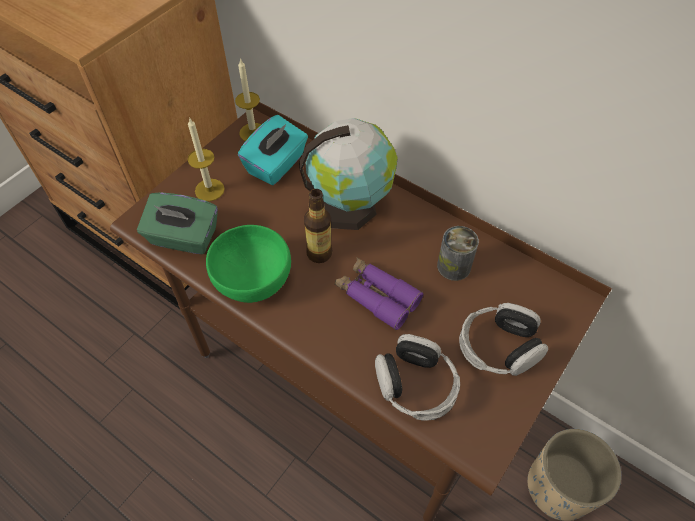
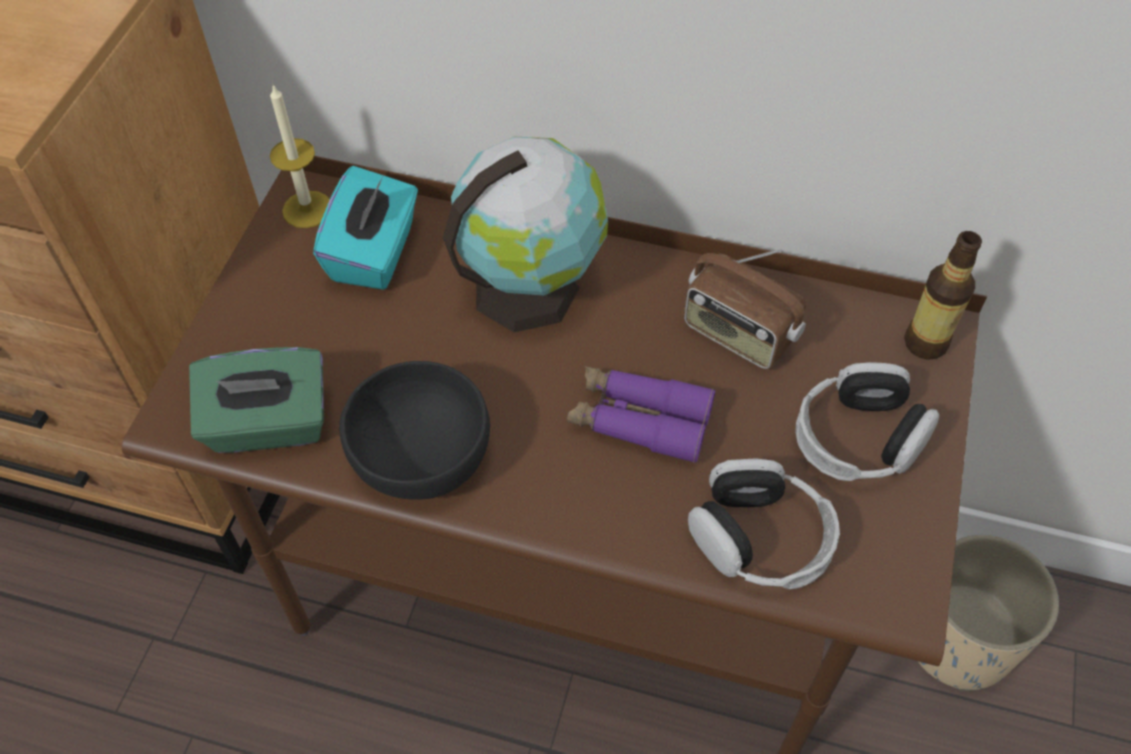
camera: 20 degrees left, 0 degrees up
candle [187,119,225,201] -> none
green bowl [206,225,291,303] -> black bowl [339,361,490,500]
bottle [304,189,332,263] -> bottle moved to [904,231,982,360]
can [437,226,479,281] -> radio [684,248,806,370]

